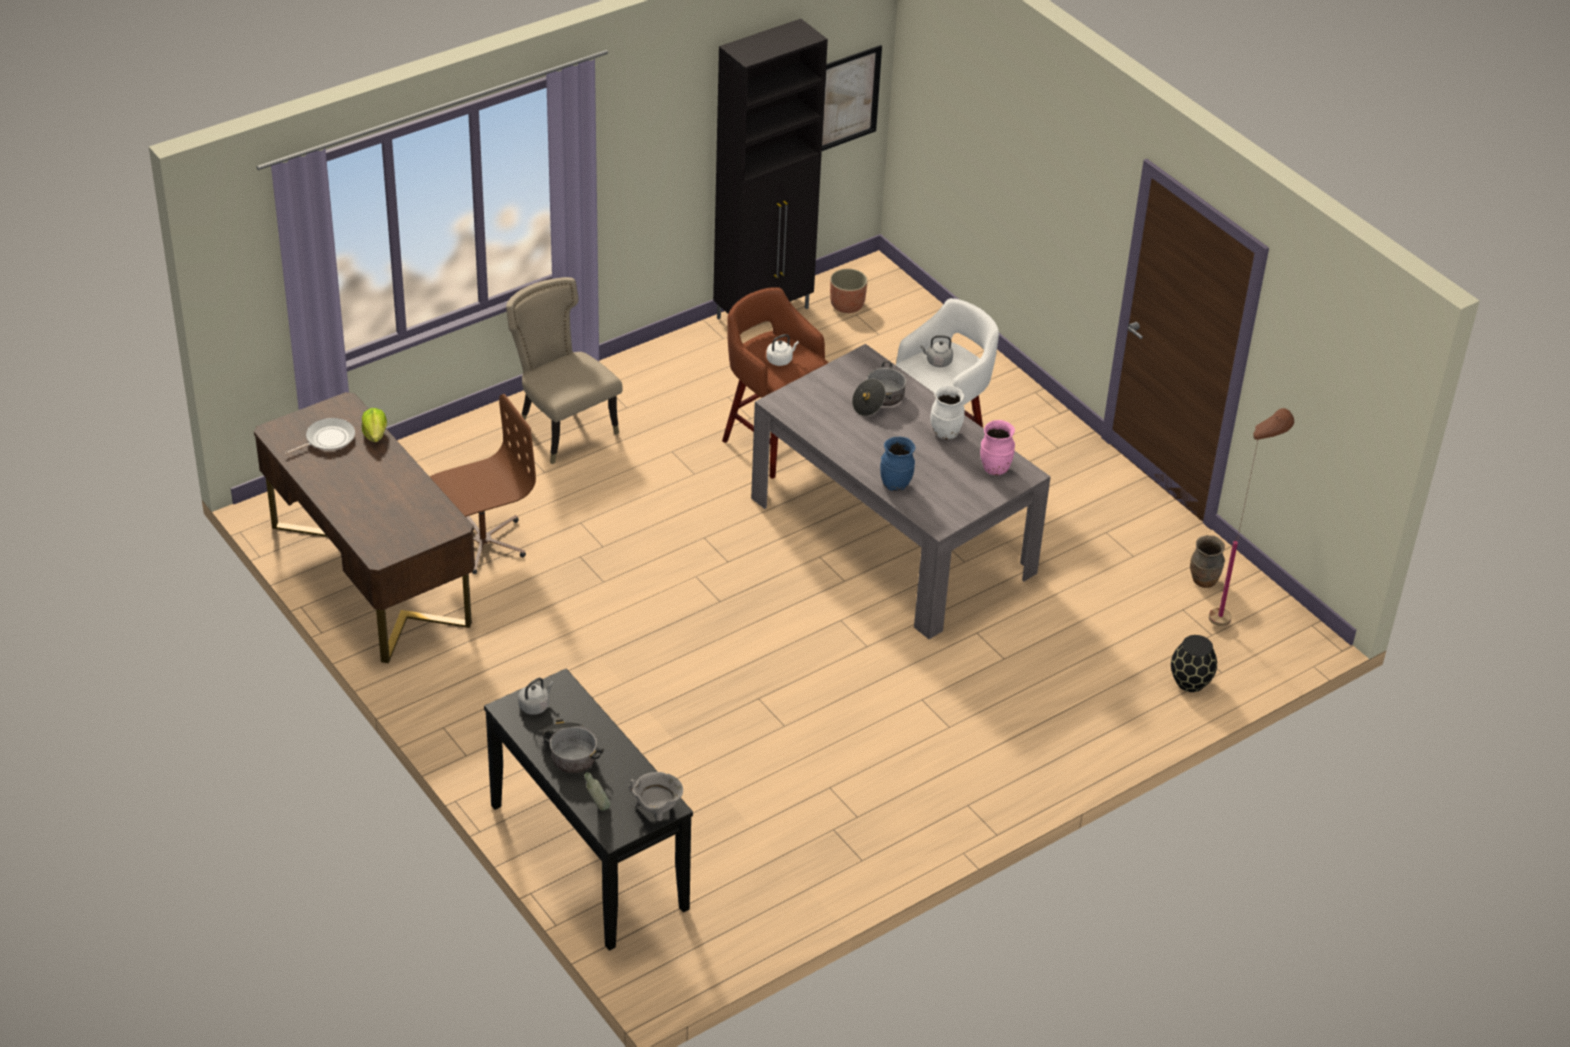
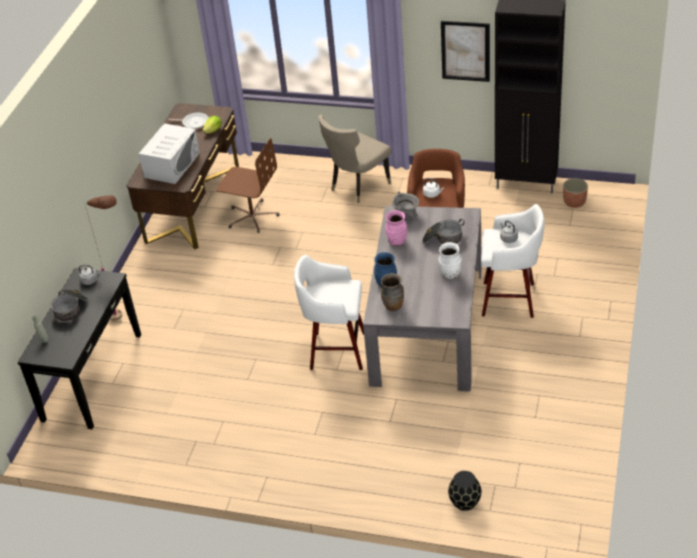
camera: 55 degrees right, 0 degrees up
beige chair [506,277,623,464] -> beige chair turned 150 degrees counterclockwise [318,115,392,203]
grey cooking pot [628,772,683,821] -> grey cooking pot moved to [392,191,419,216]
picture [822,45,882,151] -> picture moved to [441,21,490,82]
pink vase [980,420,1015,475] -> pink vase moved to [385,210,407,246]
brown vase [1190,535,1225,588] -> brown vase moved to [381,273,404,311]
brown floor lamp [1209,408,1294,626] -> brown floor lamp moved to [85,195,122,321]
none -> white microwave [139,123,200,184]
none -> white stool [294,255,364,370]

